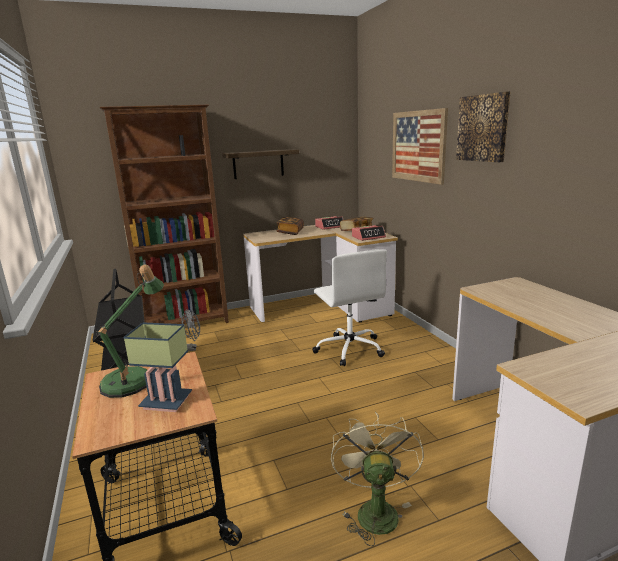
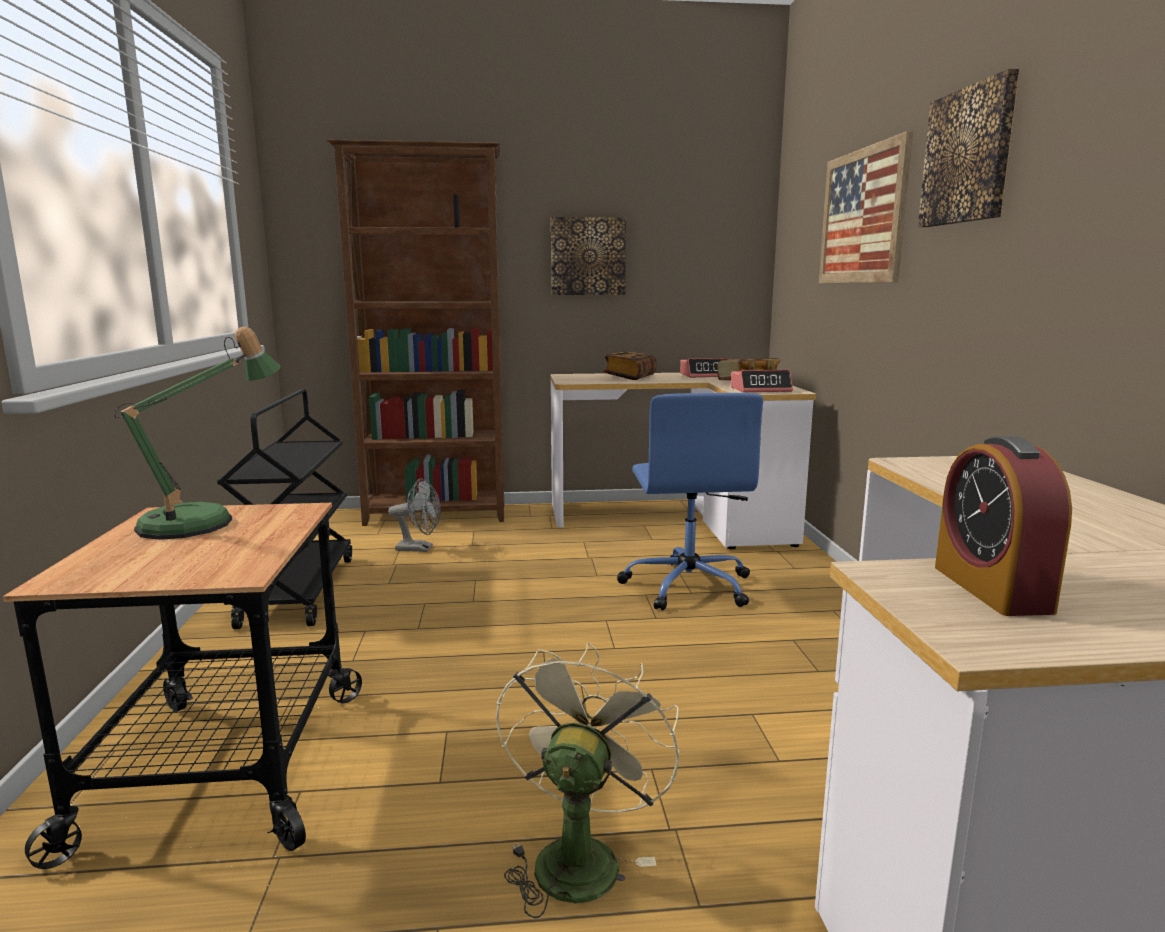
camera: 15 degrees right, 5 degrees down
table lamp [124,322,192,412] -> none
shelf [222,149,299,179] -> picture [551,217,626,295]
white office chair [312,249,387,366] -> blue office chair [617,393,763,610]
none -> alarm clock [935,436,1072,616]

